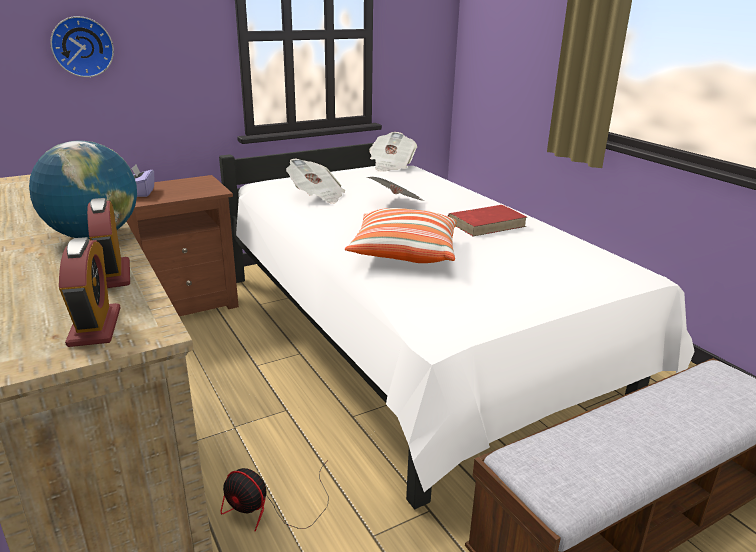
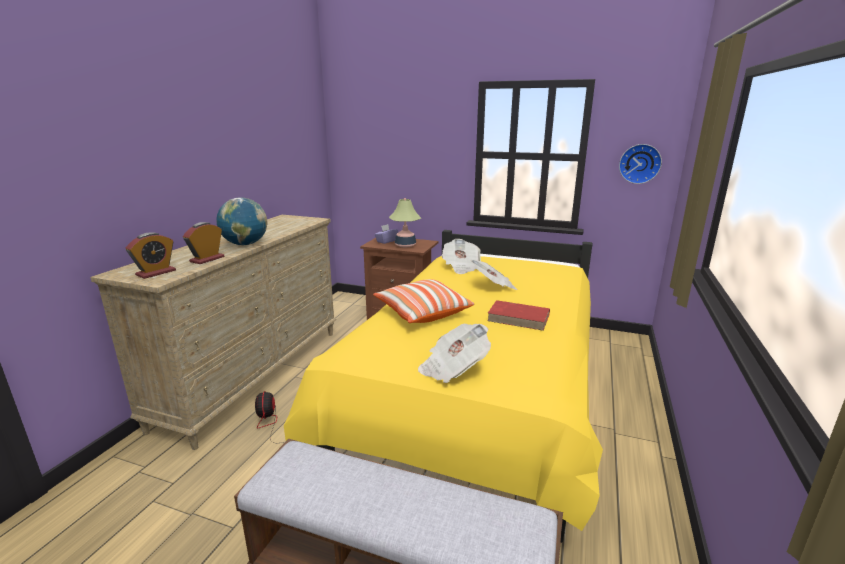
camera: 50 degrees right, 5 degrees down
wall clock [50,16,114,77] -> wall clock moved to [619,144,662,184]
white bed [219,143,695,509] -> yellow bed [284,230,603,543]
newspaper [369,132,417,172] -> newspaper moved to [418,324,491,383]
none -> table lamp [389,198,421,247]

